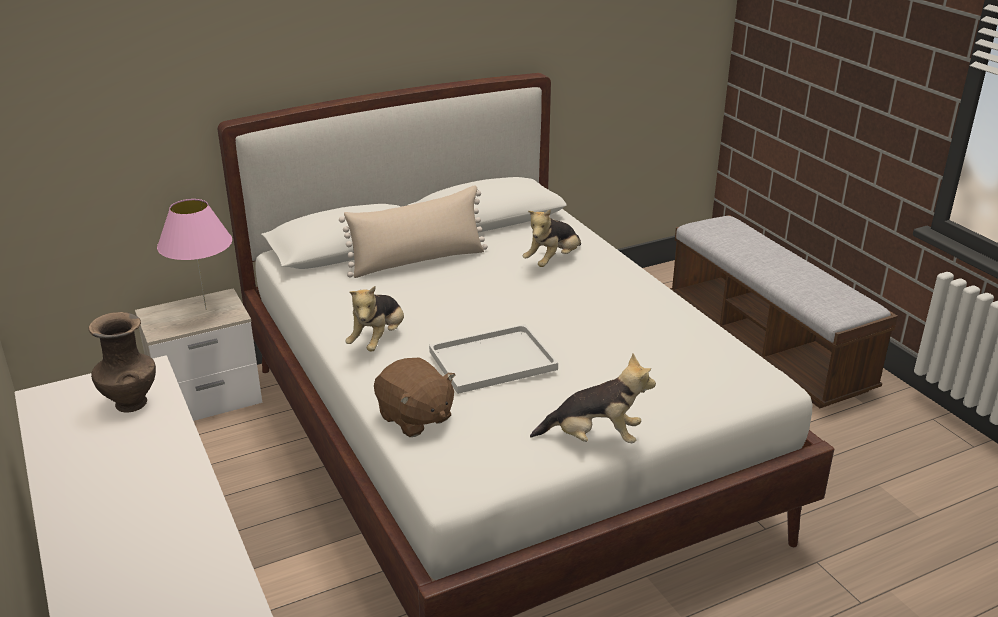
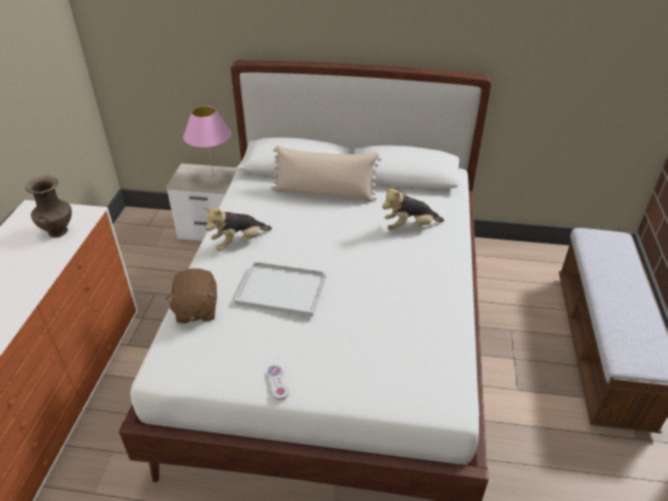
camera: 35 degrees right, 10 degrees up
plush toy [530,353,656,443] -> white game controller [267,365,289,400]

